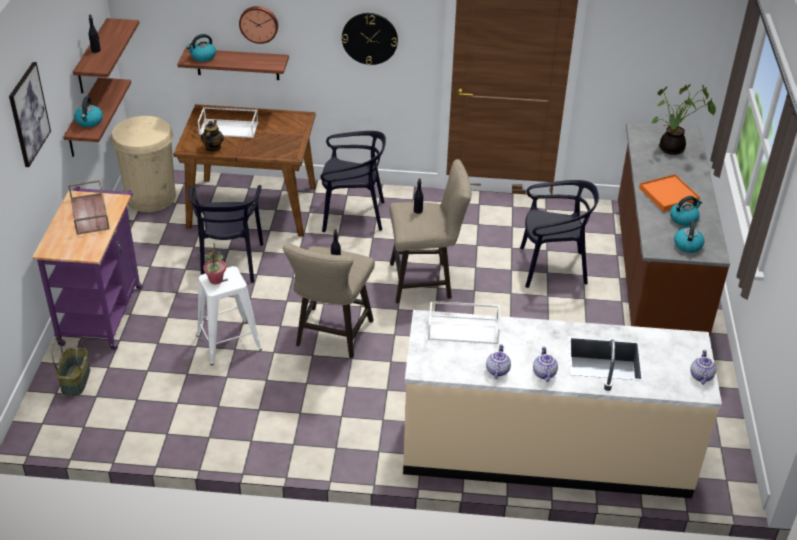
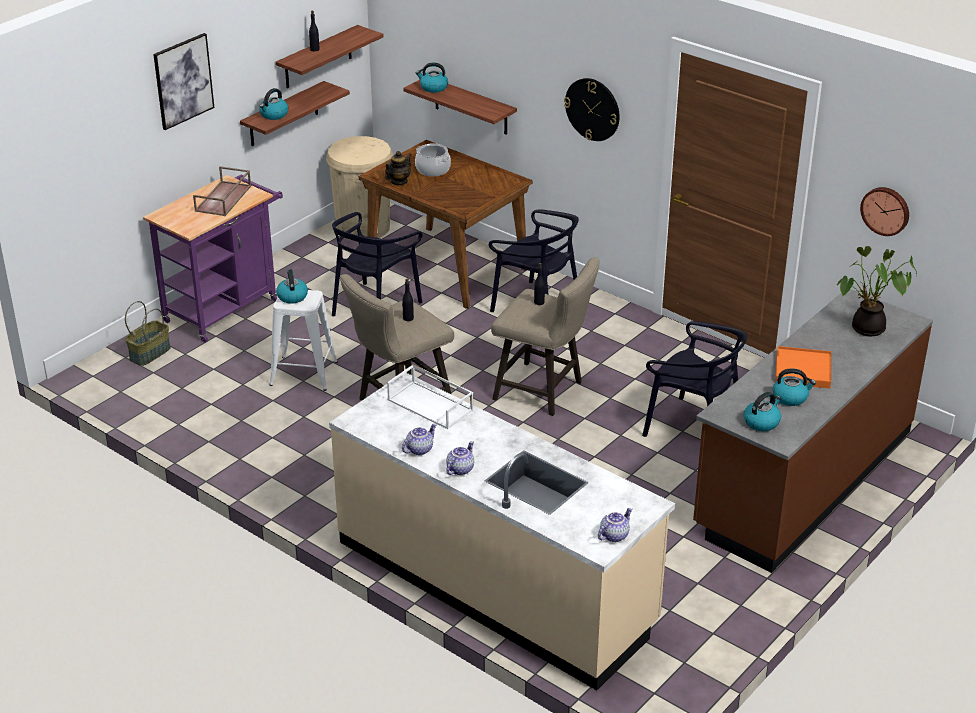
camera: 35 degrees right, 5 degrees down
white tray [198,107,258,138] -> cooking pot [415,143,451,176]
potted plant [203,244,226,284] -> kettle [276,269,308,304]
wall clock [239,6,278,44] -> wall clock moved to [860,187,909,236]

